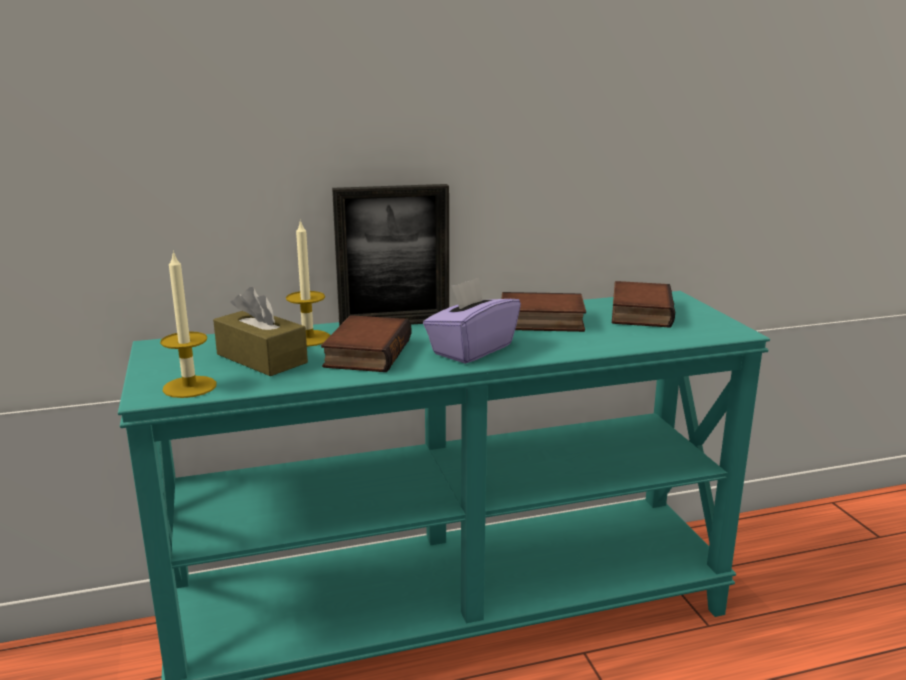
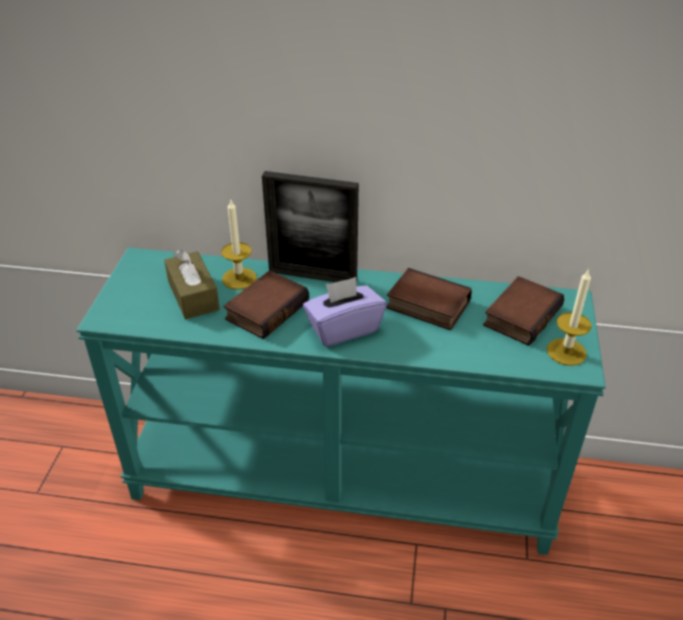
camera: 25 degrees right, 20 degrees up
candle [160,250,216,398] -> candle moved to [547,269,592,366]

